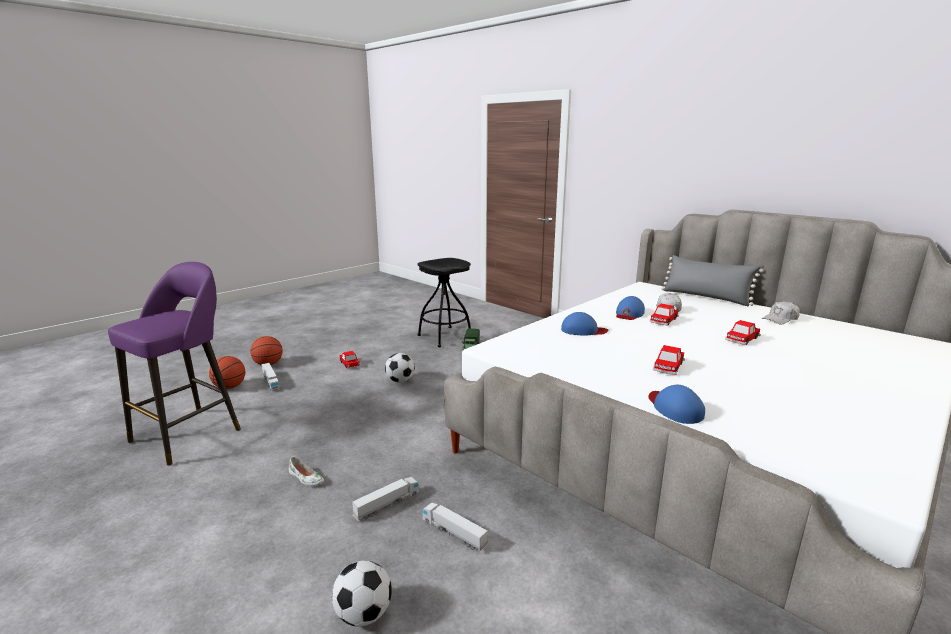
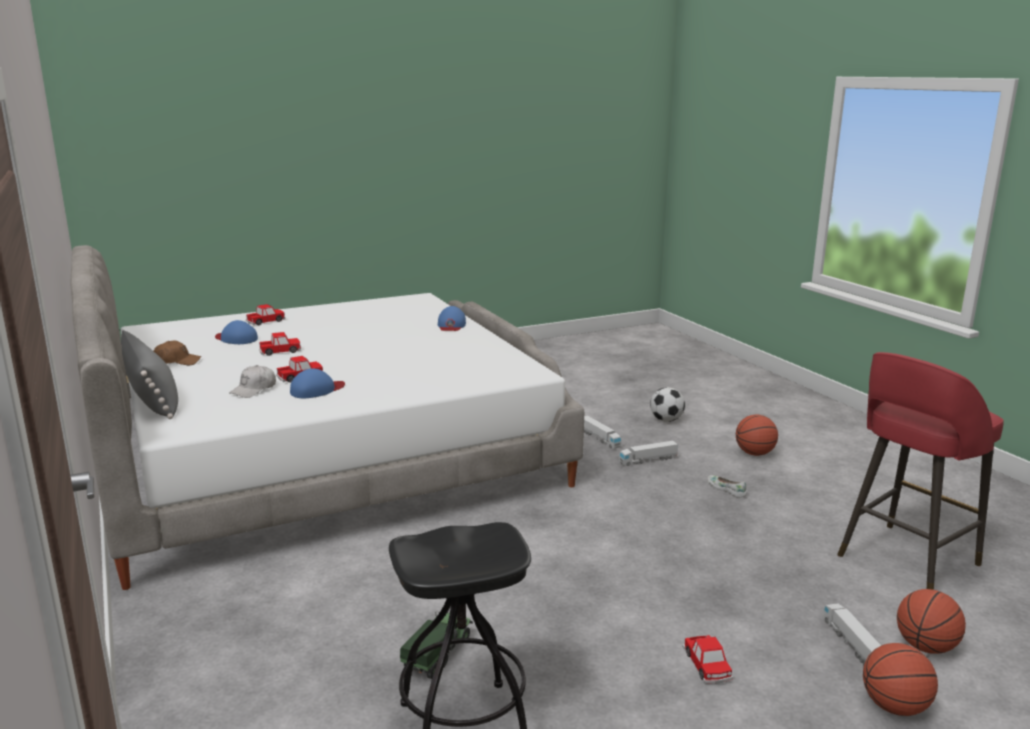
camera: 160 degrees left, 0 degrees up
purple stool [108,262,241,466] -> red stool [837,352,1004,590]
football [385,353,415,382] -> none
blue cap [561,312,608,335] -> blue cap moved to [215,320,258,344]
toy car [653,345,685,375] -> toy car moved to [246,304,285,325]
white cap [762,301,800,324] -> brown cap [154,340,201,365]
none -> basketball [736,415,778,456]

